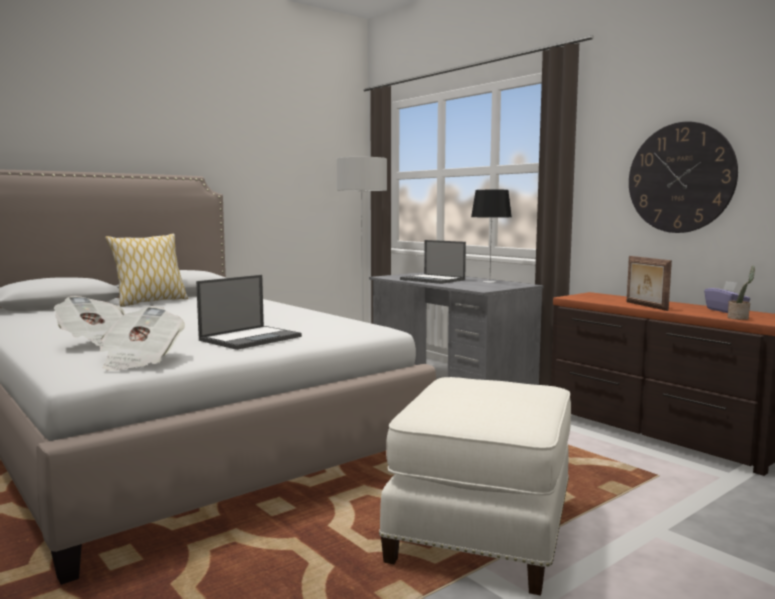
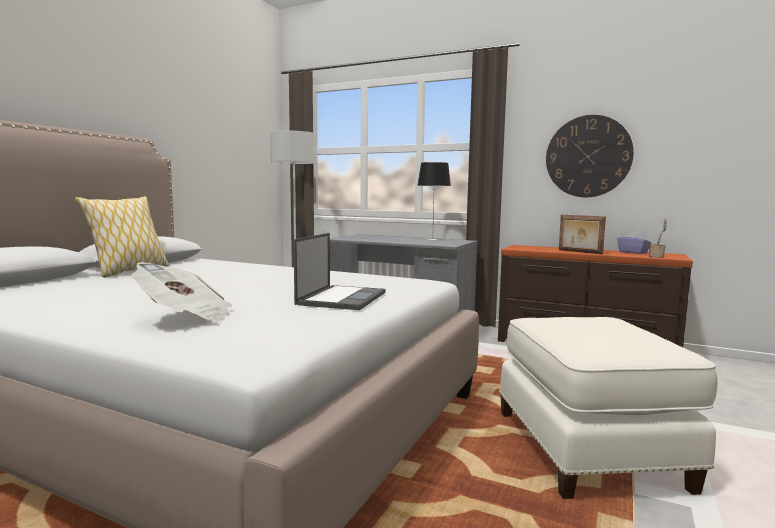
camera: 25 degrees left, 0 degrees up
newspaper [100,306,185,371] -> none
laptop [400,240,466,284] -> none

